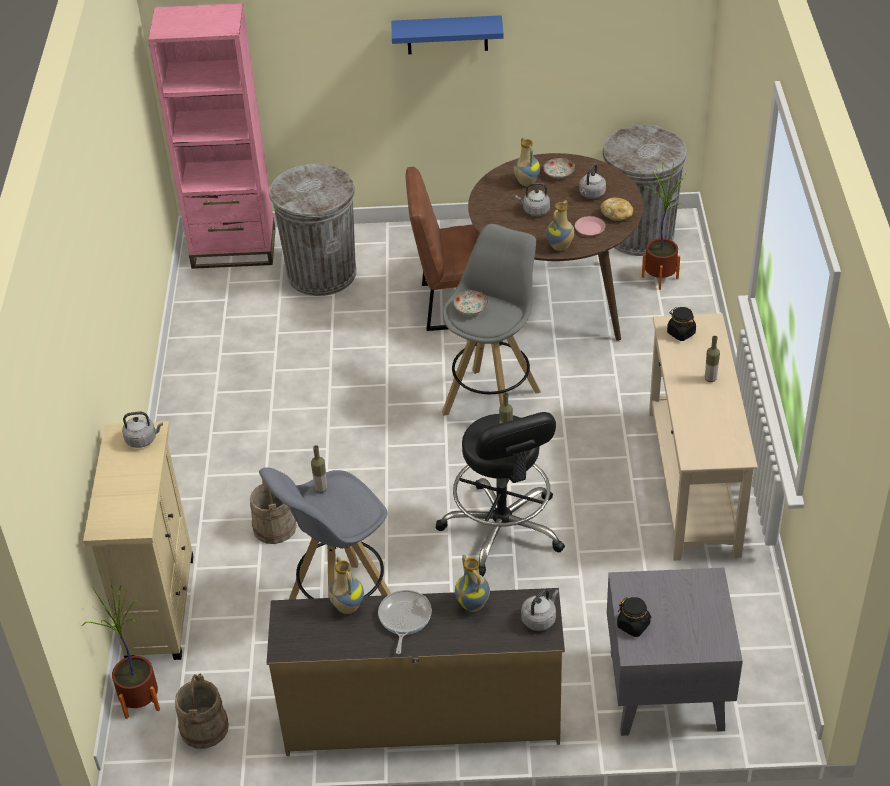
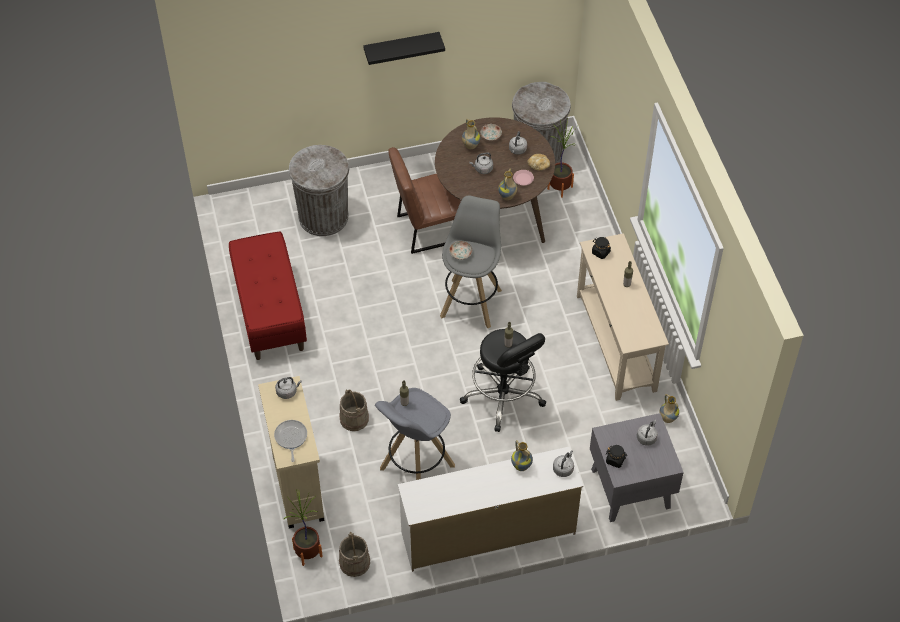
camera: 15 degrees left, 10 degrees up
pink bookcase [148,3,276,269] -> none
black dresser [267,588,565,756] -> white dresser [398,447,583,572]
vase [329,557,364,614] -> vase moved to [659,394,679,423]
frying pan [378,590,432,654] -> frying pan moved to [274,420,307,462]
blue shelf [392,15,504,54] -> black shelf [363,32,445,65]
none -> red bench [229,231,307,360]
none -> grey kettle [637,420,658,446]

